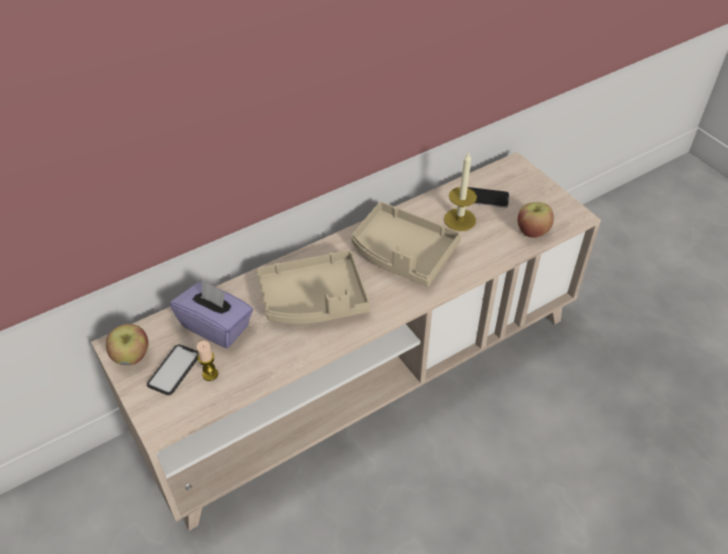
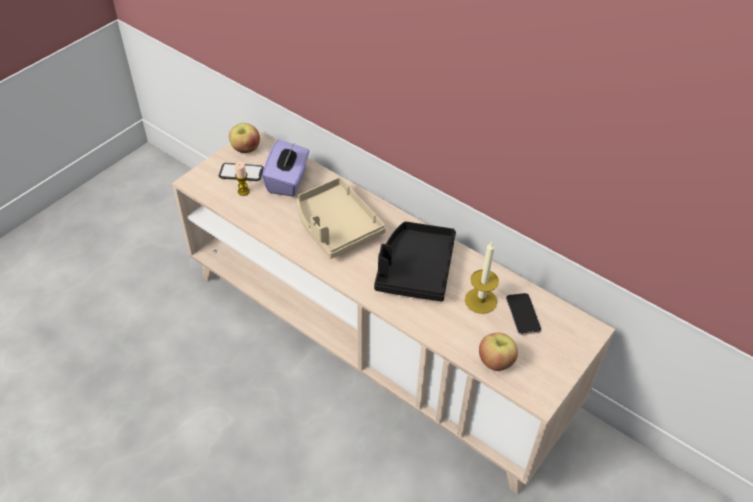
camera: 70 degrees right, 0 degrees up
beige tray [351,202,461,286] -> black tray [374,221,456,302]

